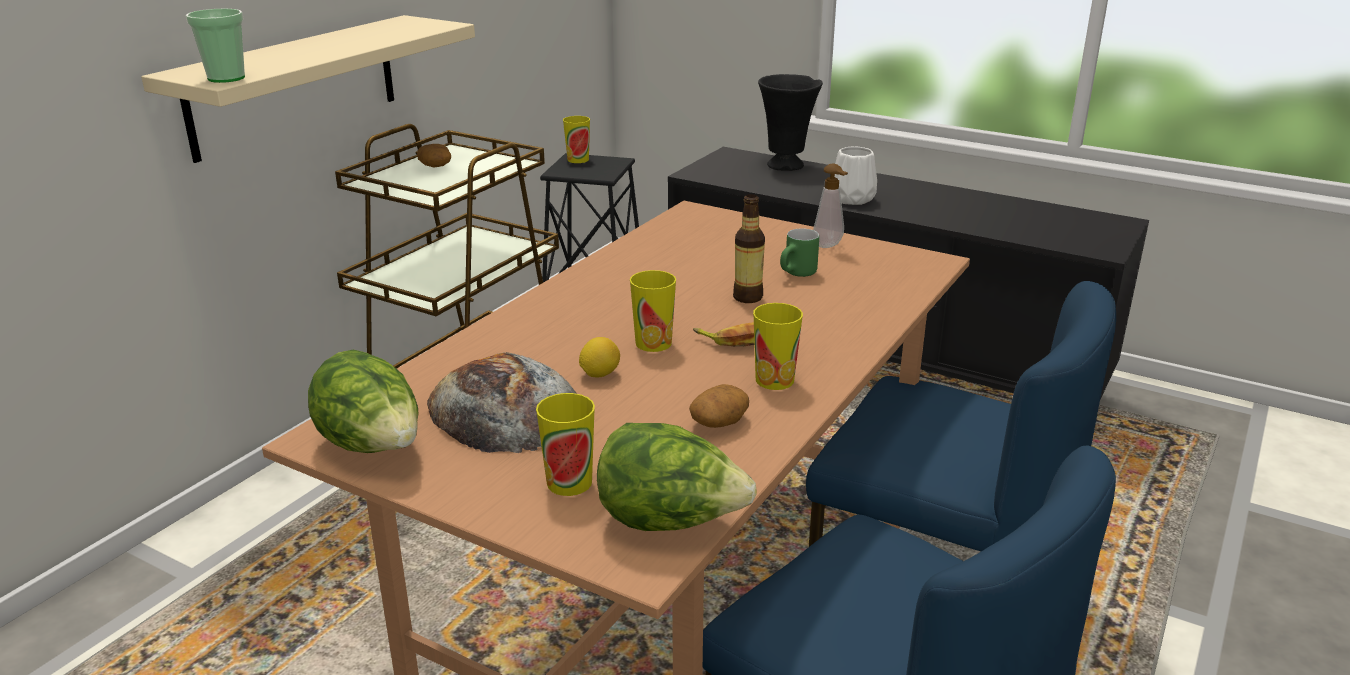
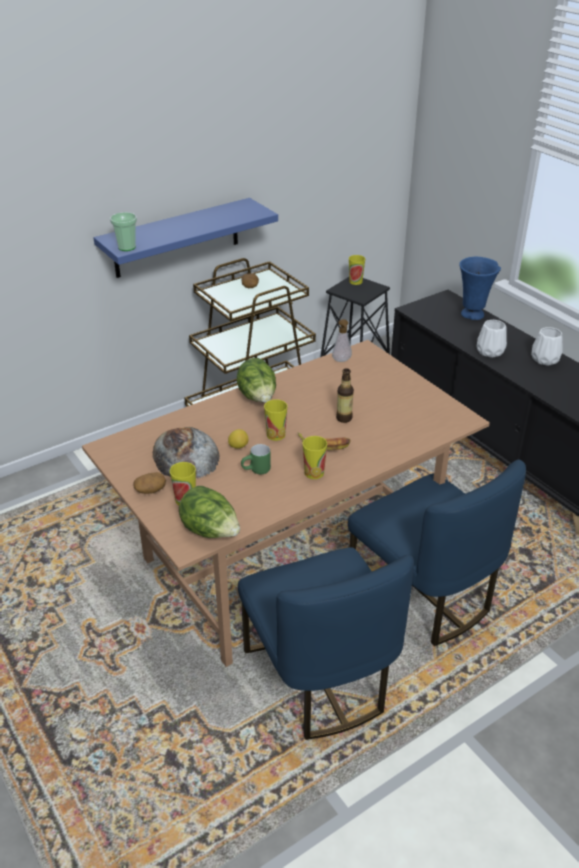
camera: 25 degrees right, 10 degrees up
beige shelf [141,15,475,163] -> blue shelf [93,198,278,278]
lettuce [308,349,419,453] -> lettuce moved to [236,358,276,403]
potato [689,384,749,428] -> potato moved to [134,472,166,494]
black vase [758,74,823,171] -> blue vase [459,257,501,320]
green mug [780,228,819,277] -> green mug moved to [241,444,271,474]
soap dispenser [813,164,848,248] -> soap dispenser moved to [332,319,352,362]
none -> white vase [531,327,563,366]

